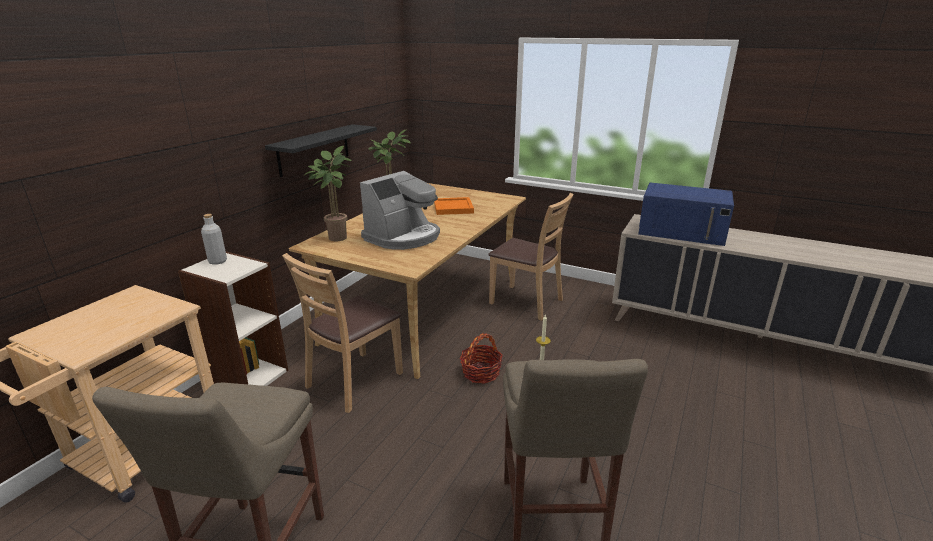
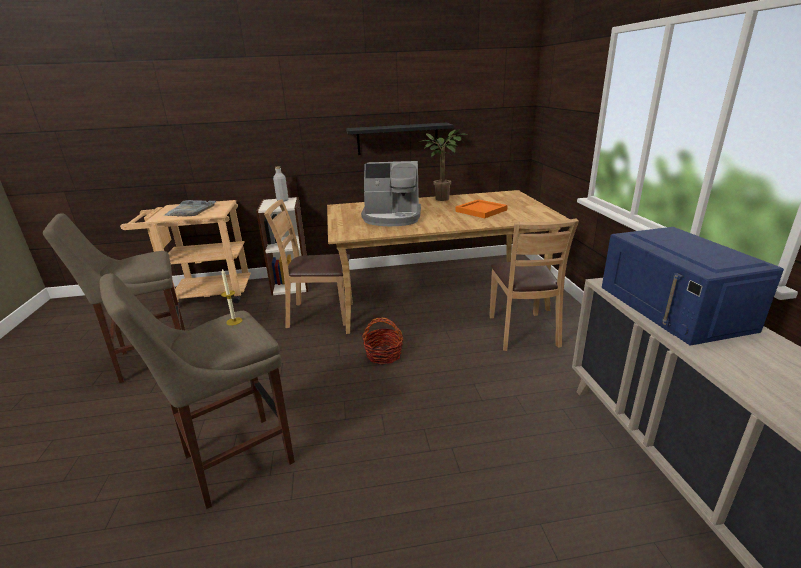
camera: 55 degrees right, 0 degrees up
potted plant [303,146,352,241] -> none
none -> grey tray [163,200,216,217]

